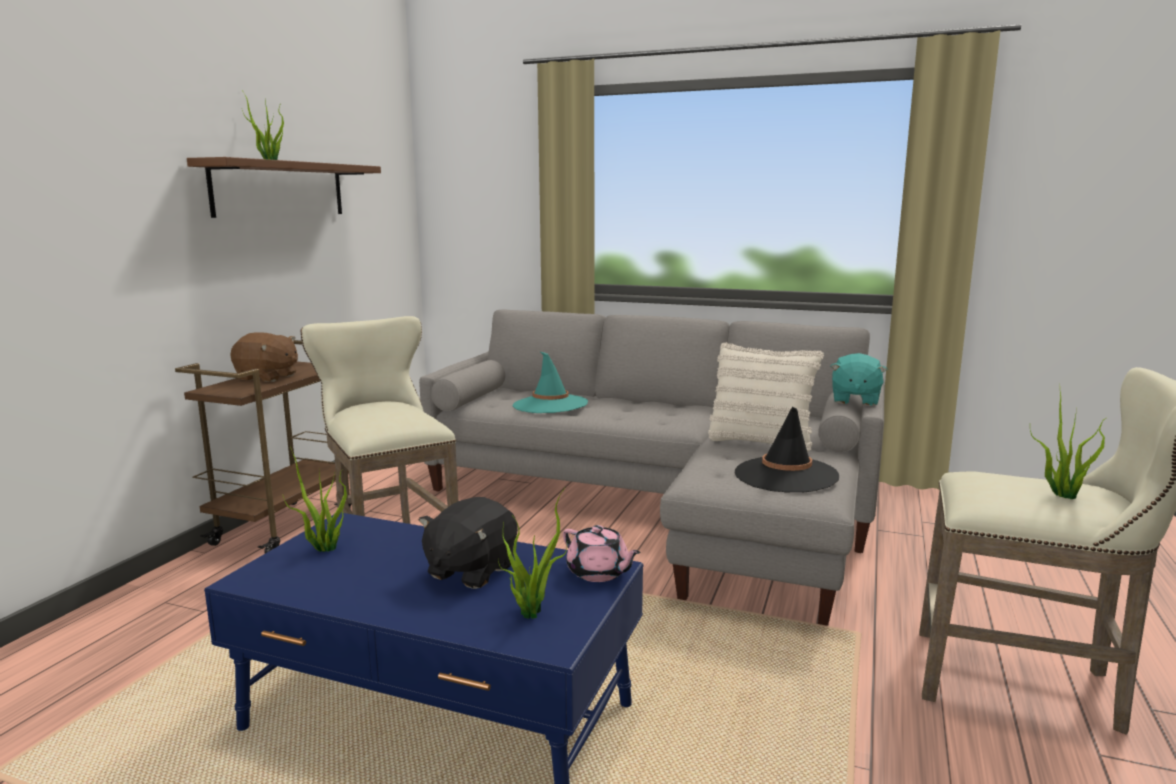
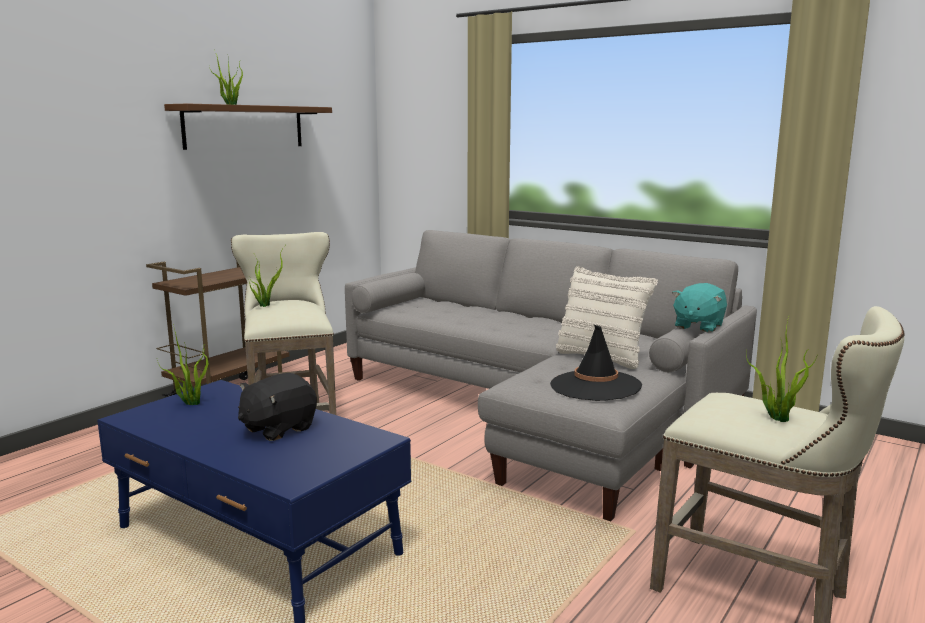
camera: 15 degrees right, 0 degrees up
brown plush toy [230,333,298,382] -> none
potted plant [498,488,567,619] -> potted plant moved to [249,247,284,307]
turquoise hat [513,352,588,413] -> none
pink teapot [563,525,641,582] -> none

